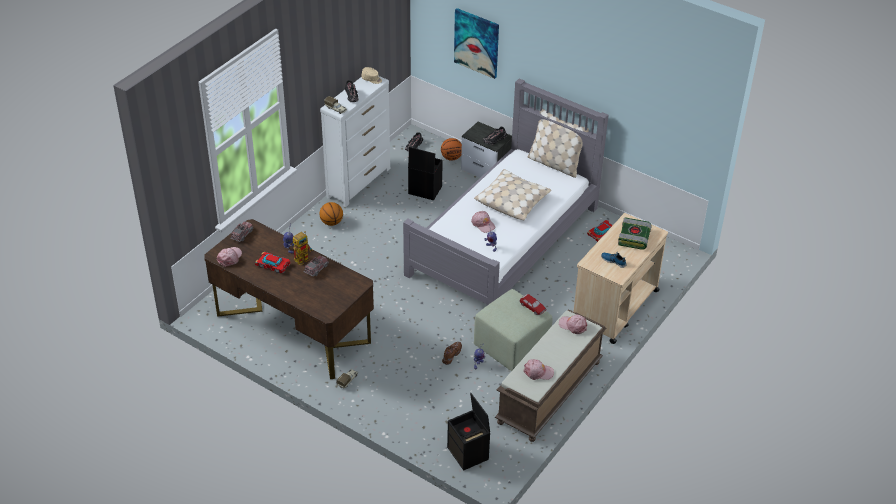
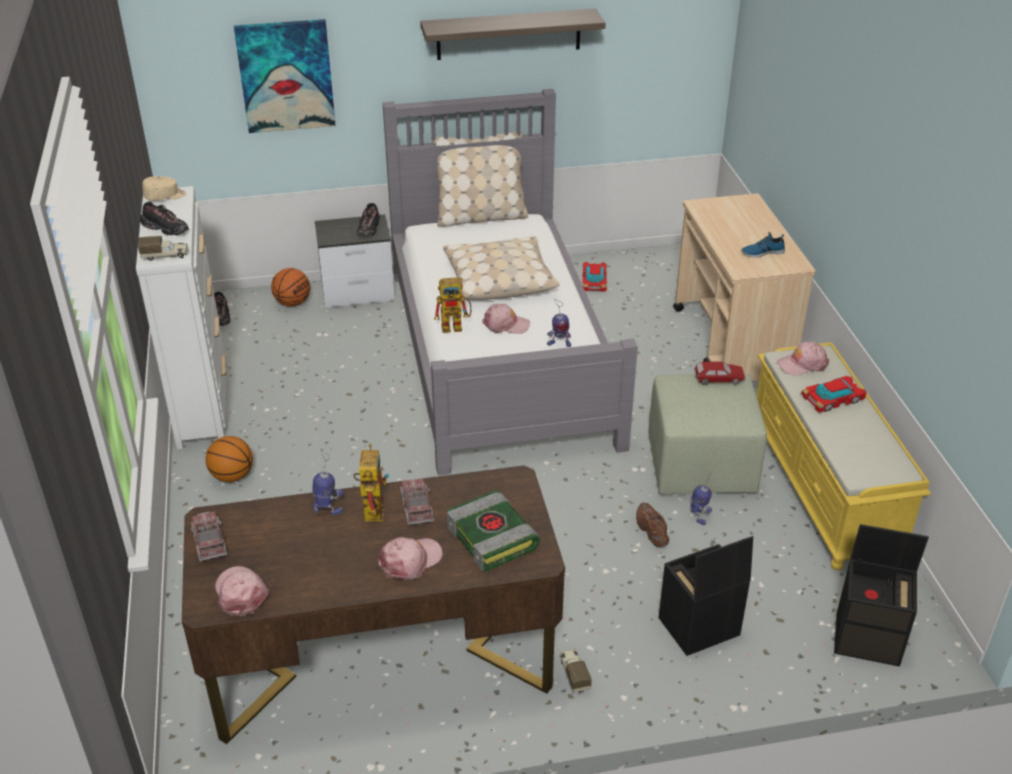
camera: 45 degrees left, 5 degrees down
toy car [255,252,290,273] -> toy car moved to [801,376,867,413]
black storage box [408,147,443,200] -> black storage box moved to [658,536,753,656]
brown bench [495,310,606,442] -> yellow bench [756,342,931,570]
pink cap [523,359,554,380] -> pink cap moved to [378,537,443,580]
book [618,217,652,250] -> book moved to [447,491,540,572]
none -> shelf [420,8,606,60]
none -> toy robot [434,277,471,333]

